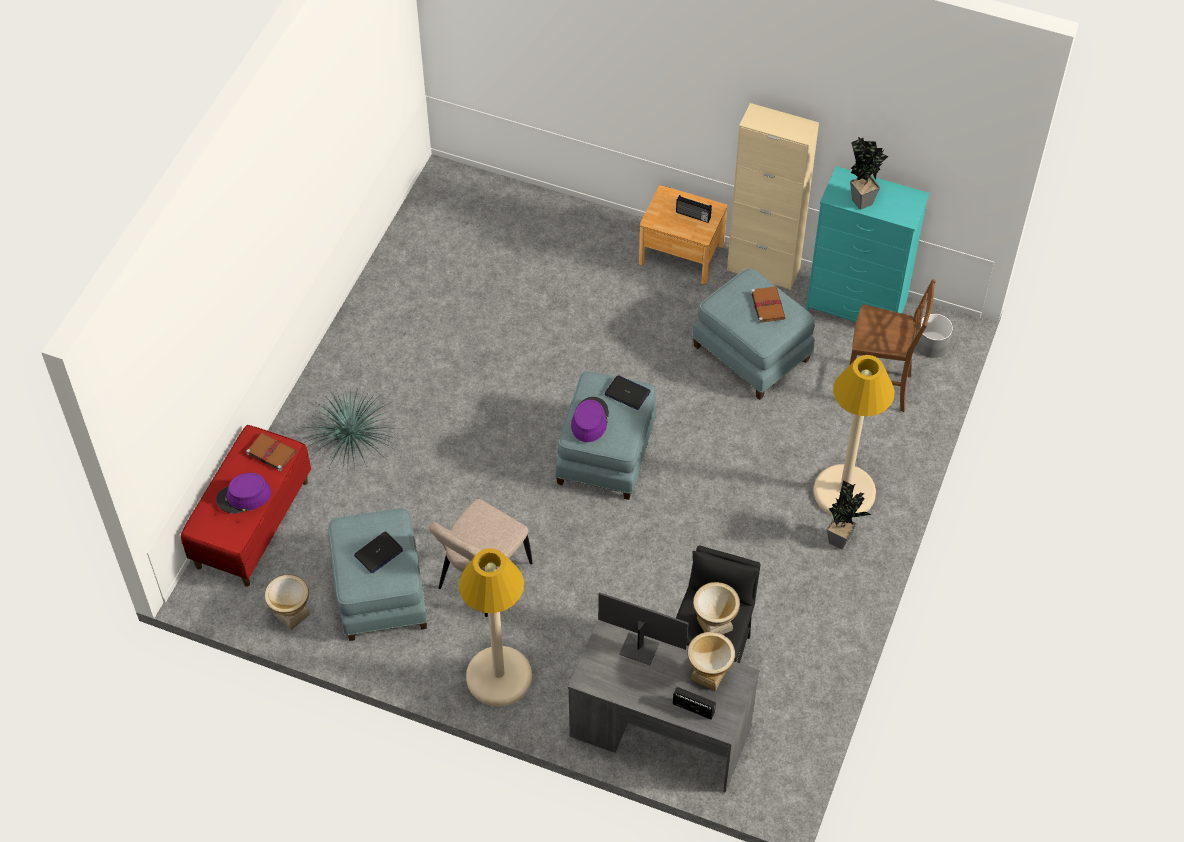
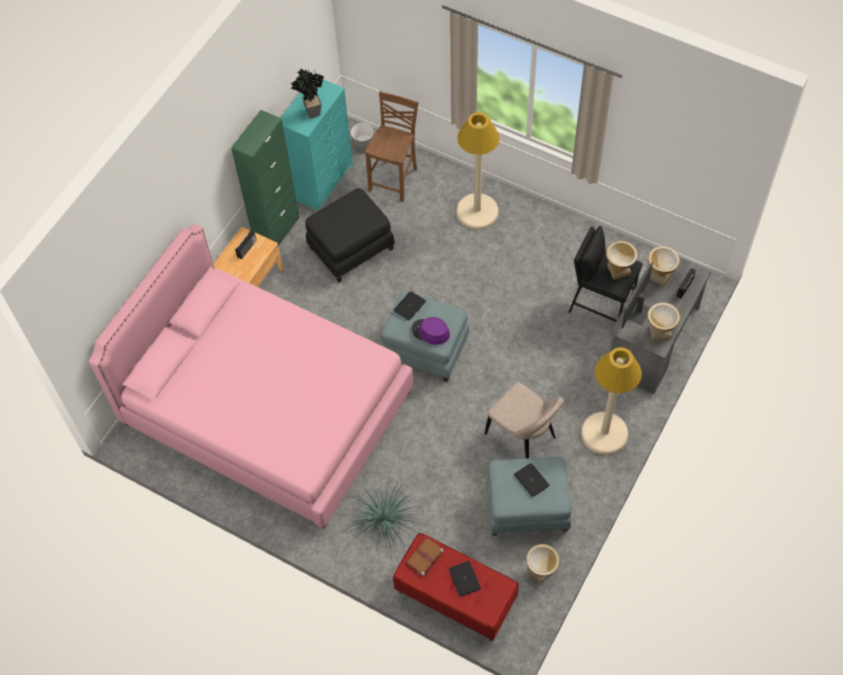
camera: 80 degrees left, 5 degrees up
purple hat [216,473,271,514] -> laptop [449,561,481,597]
blue ottoman [692,268,815,400] -> black ottoman [305,188,395,283]
beige cabinet [727,103,819,290] -> green cabinet [231,110,299,246]
brown book [751,287,785,323] -> none
potted plant [827,481,872,549] -> none
none -> pink bed [89,224,413,529]
none -> vase [647,302,680,341]

